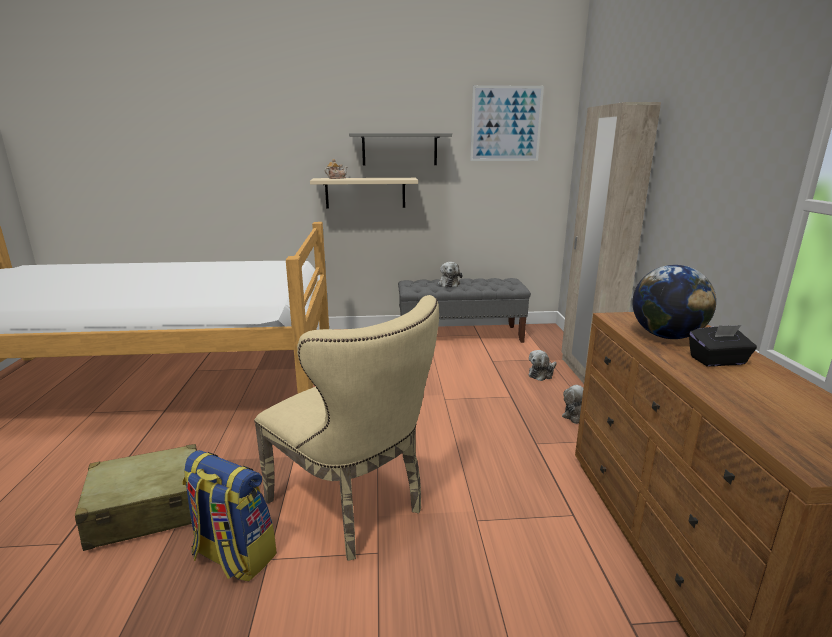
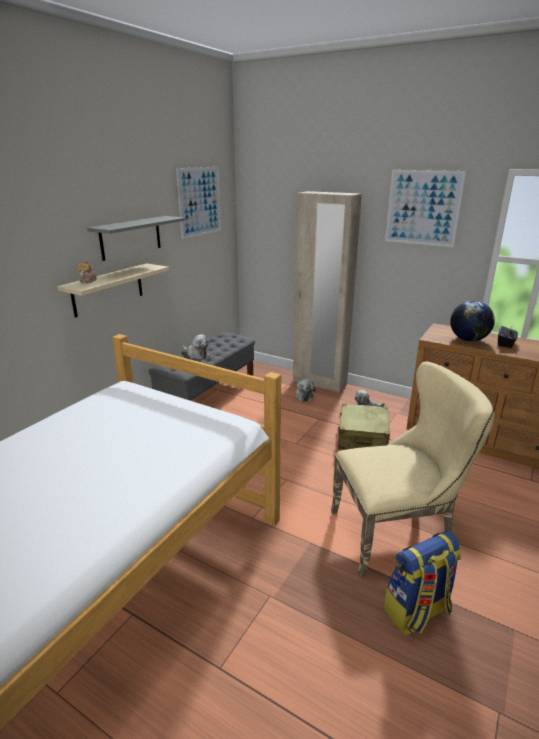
camera: 55 degrees left, 5 degrees up
beige suitcase [75,444,197,551] -> beige suitcase moved to [338,403,390,450]
none -> picture [385,170,466,247]

